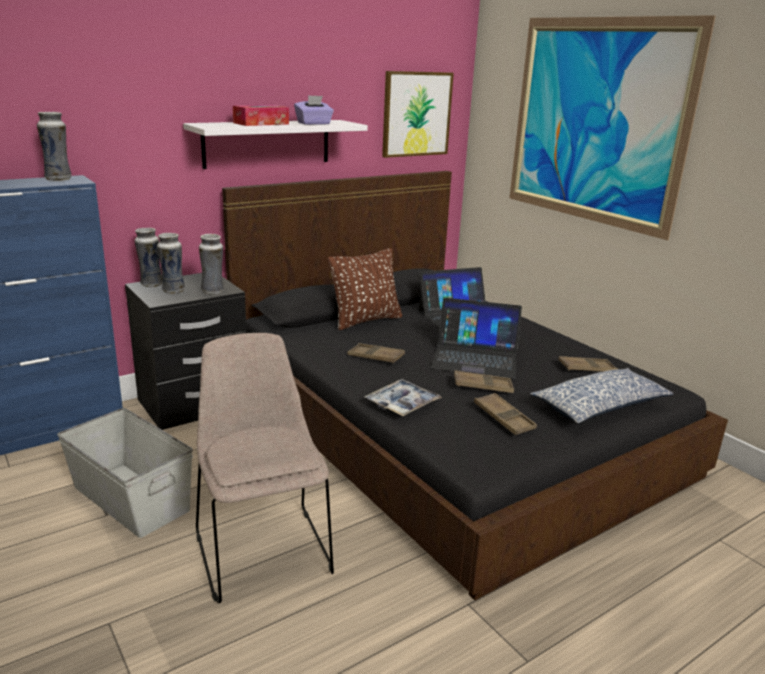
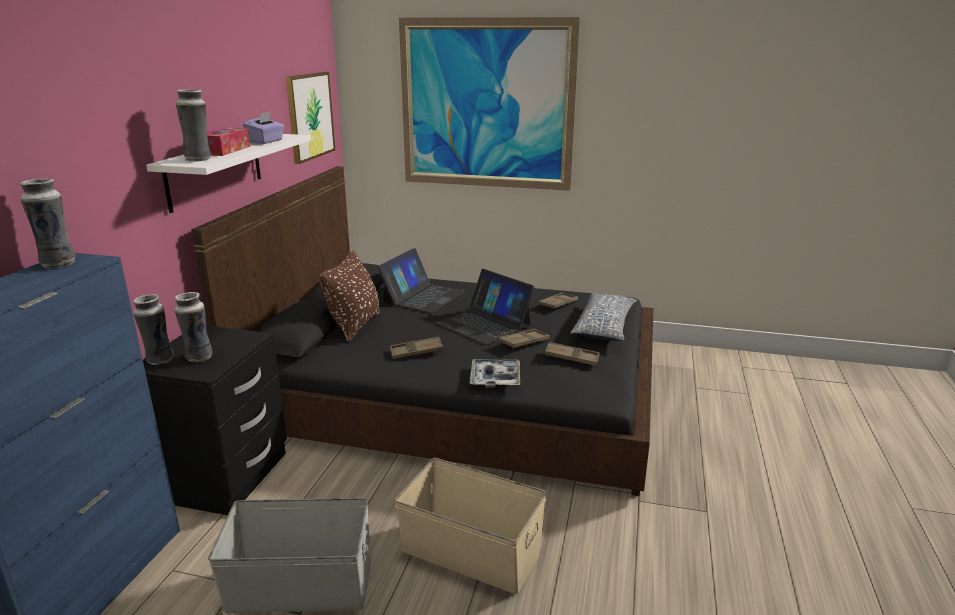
camera: 40 degrees left, 0 degrees up
beige chair [196,333,334,603] -> beige storage box [395,458,546,594]
vase [199,234,224,294] -> vase moved to [176,89,211,162]
laptop [431,298,522,379] -> laptop turned 75 degrees clockwise [436,269,535,345]

